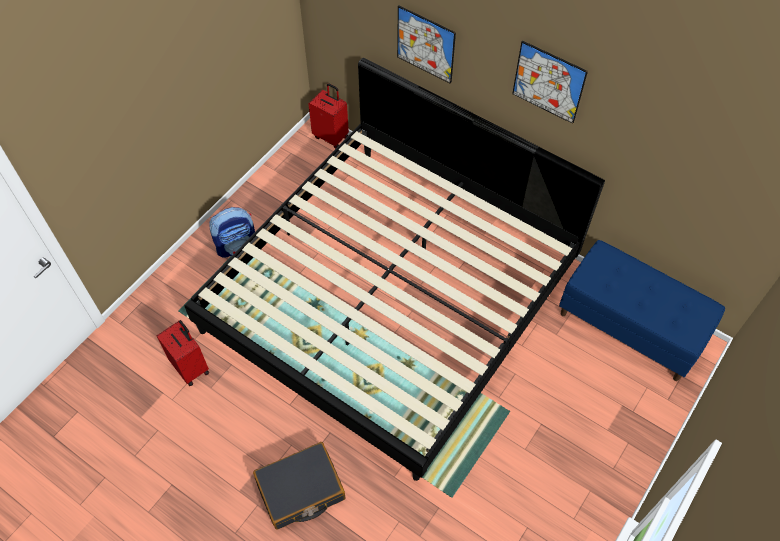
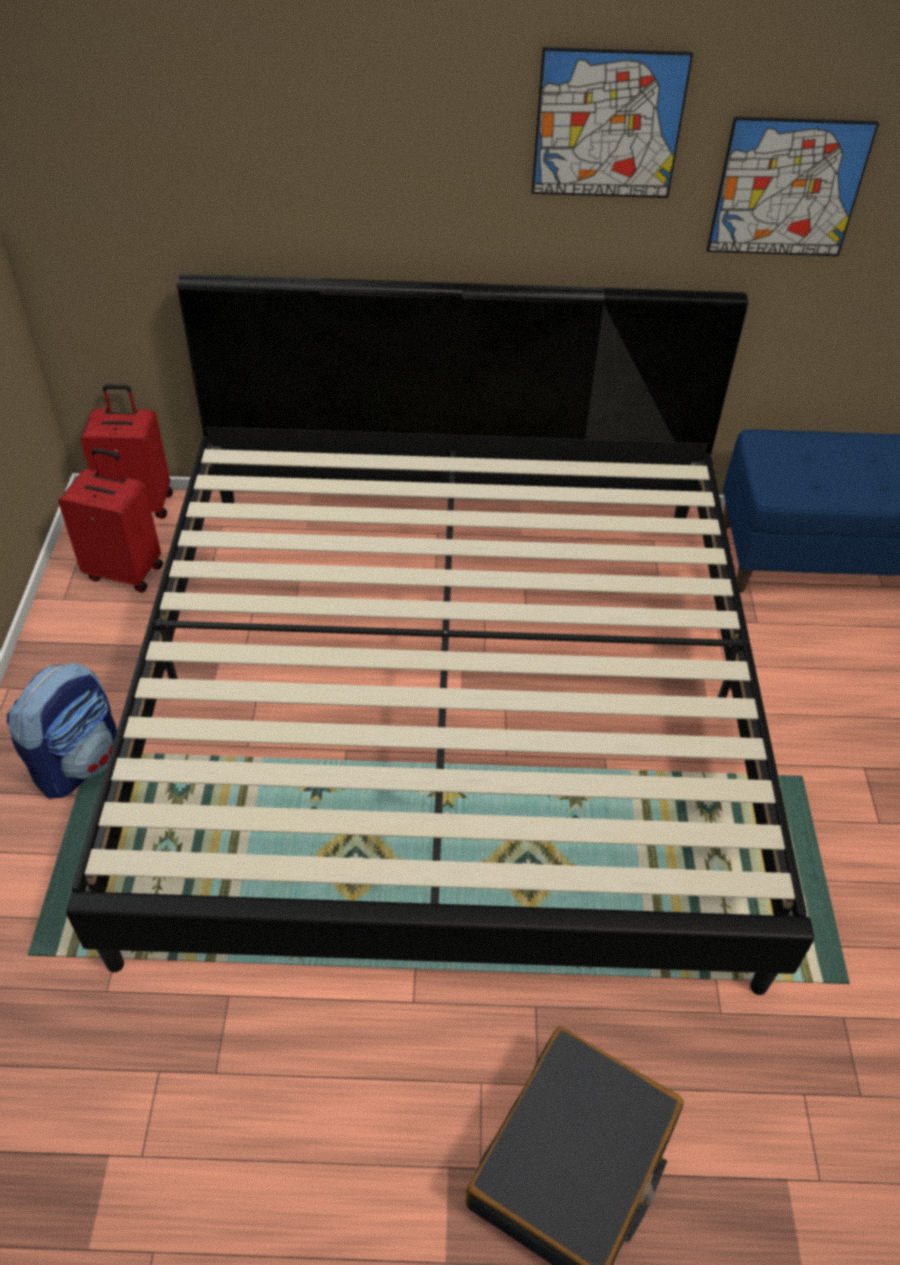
camera: 35 degrees left, 10 degrees down
red suitcase [156,320,209,386] -> red suitcase moved to [58,448,163,593]
picture [397,5,456,84] -> picture moved to [706,116,879,256]

